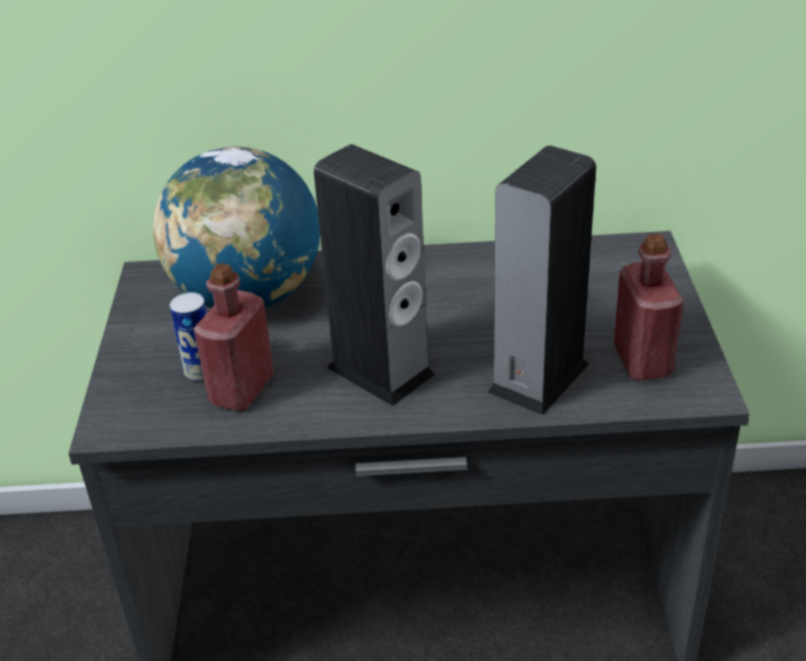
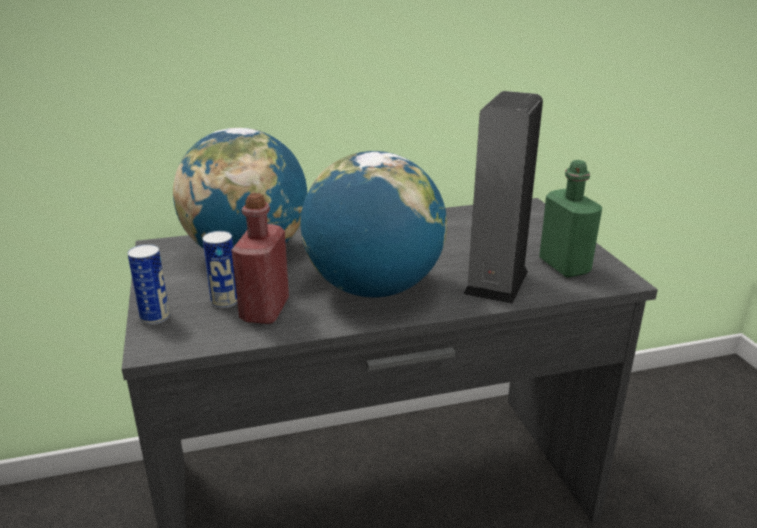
camera: 15 degrees left, 10 degrees down
speaker [314,144,435,406] -> globe [301,151,447,298]
red bottle [614,233,684,381] -> green bottle [539,160,602,277]
none -> can [127,244,170,325]

